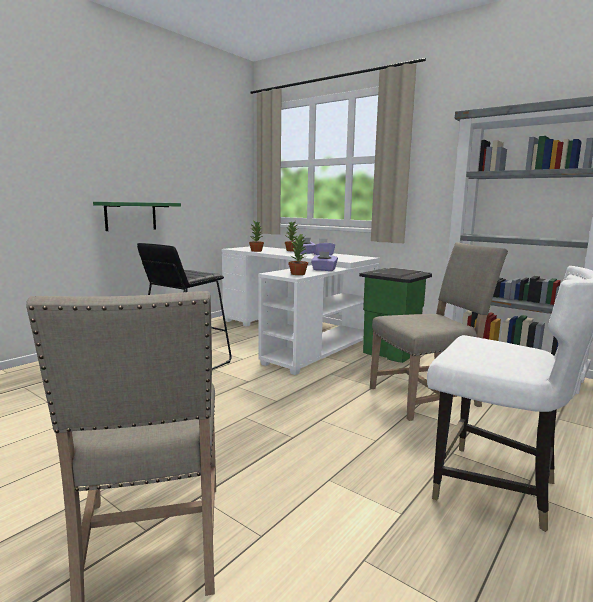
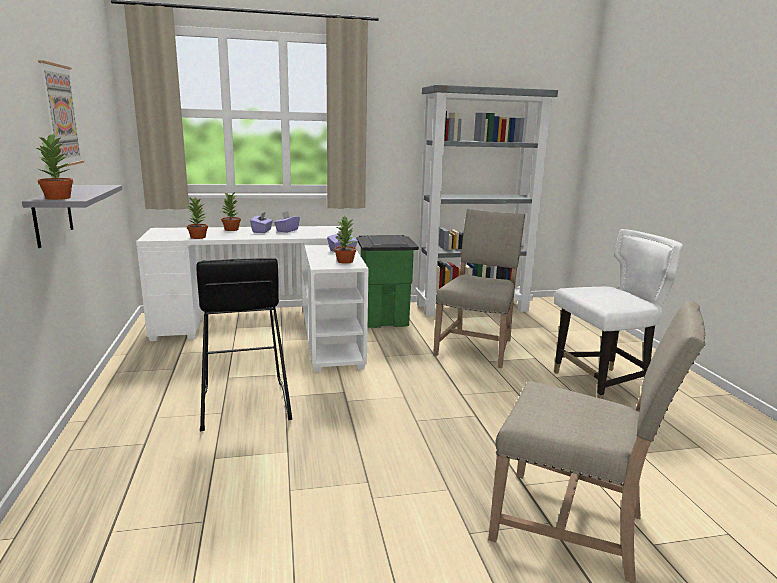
camera: 50 degrees left, 5 degrees up
green shelf [93,202,181,231] -> grey shelf [22,185,122,248]
none -> potted plant [35,134,73,200]
none -> picture [38,60,84,168]

